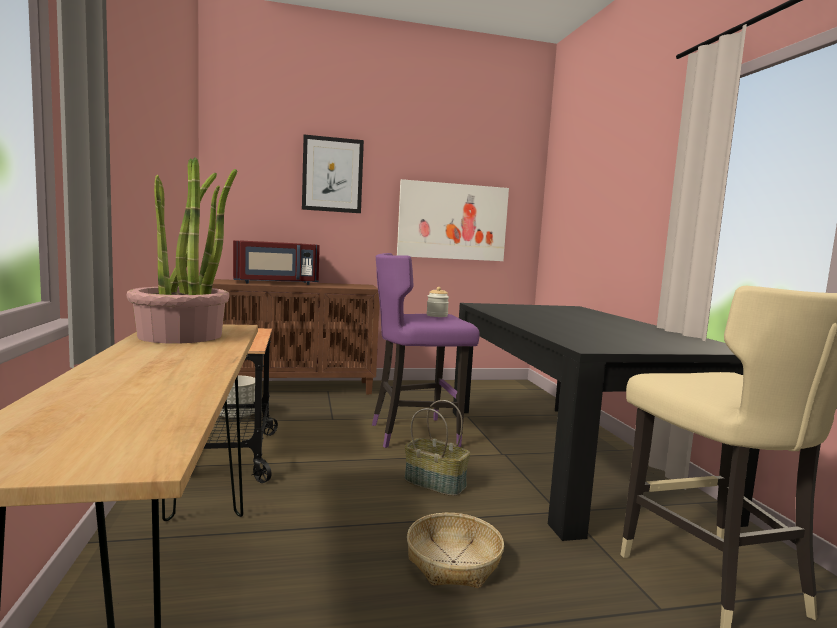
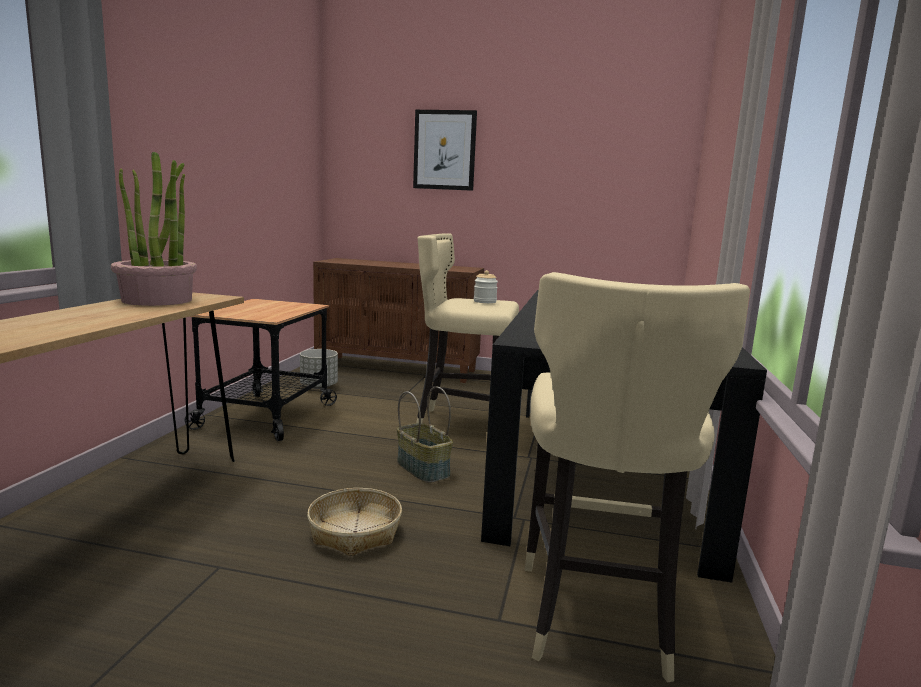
camera: 25 degrees right, 5 degrees up
red microwave [233,240,320,285] -> none
purple stool [372,253,480,448] -> beige stool [416,233,519,423]
picture [397,179,509,261] -> none

